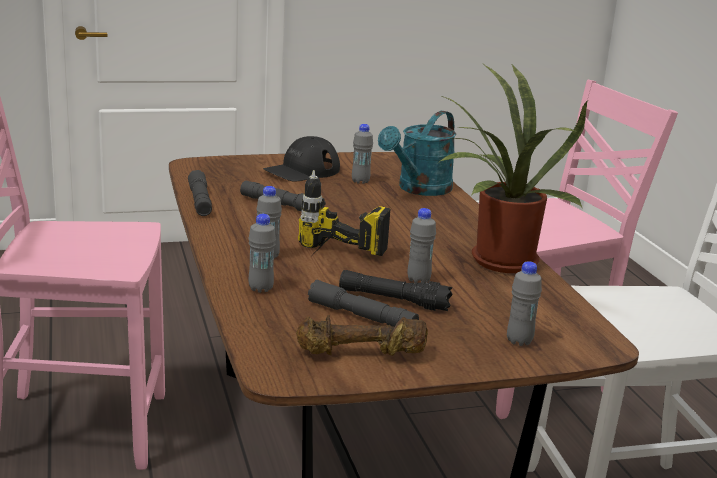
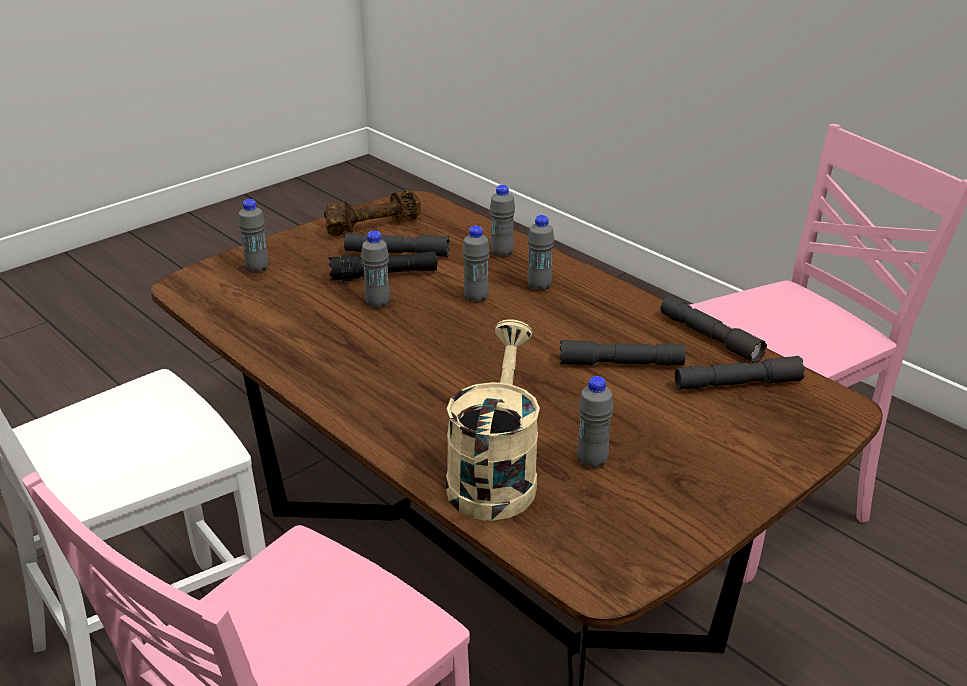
camera: 155 degrees right, 10 degrees up
black cap [263,136,340,182] -> none
power drill [298,170,390,256] -> grey bottle [462,226,490,303]
turquoise watering can [378,111,456,196] -> beige watering can [446,320,540,521]
potted plant [440,65,587,273] -> none
none -> grey flashlight [675,356,805,389]

